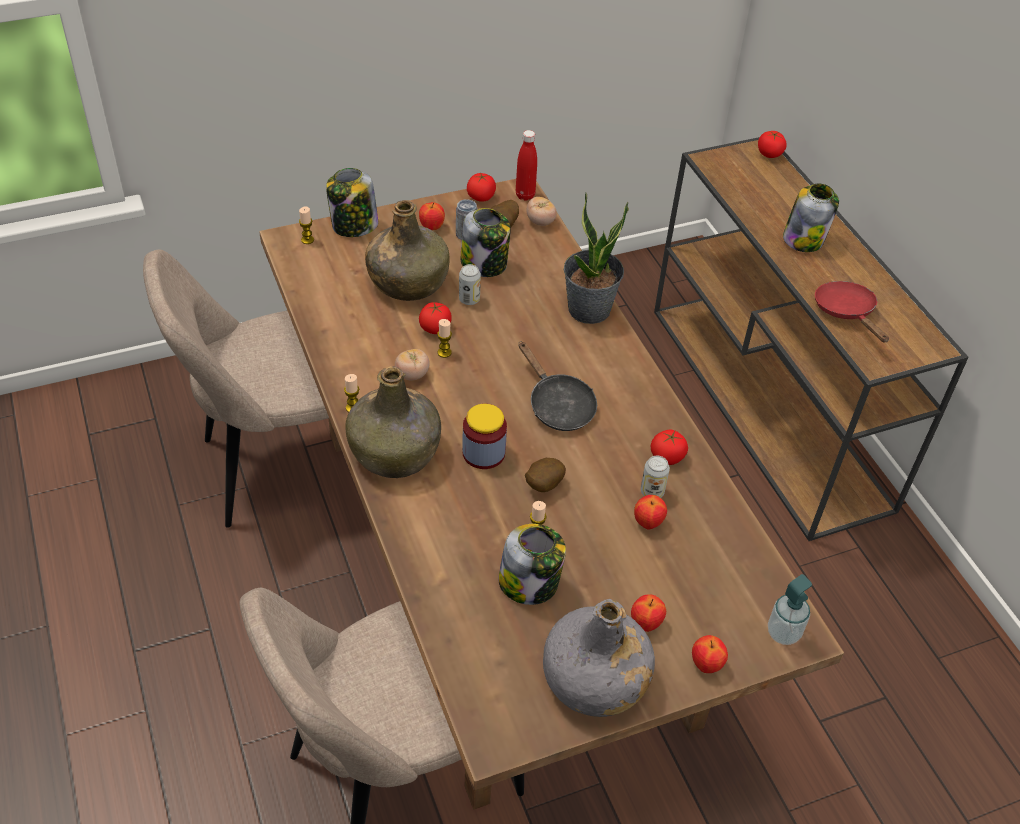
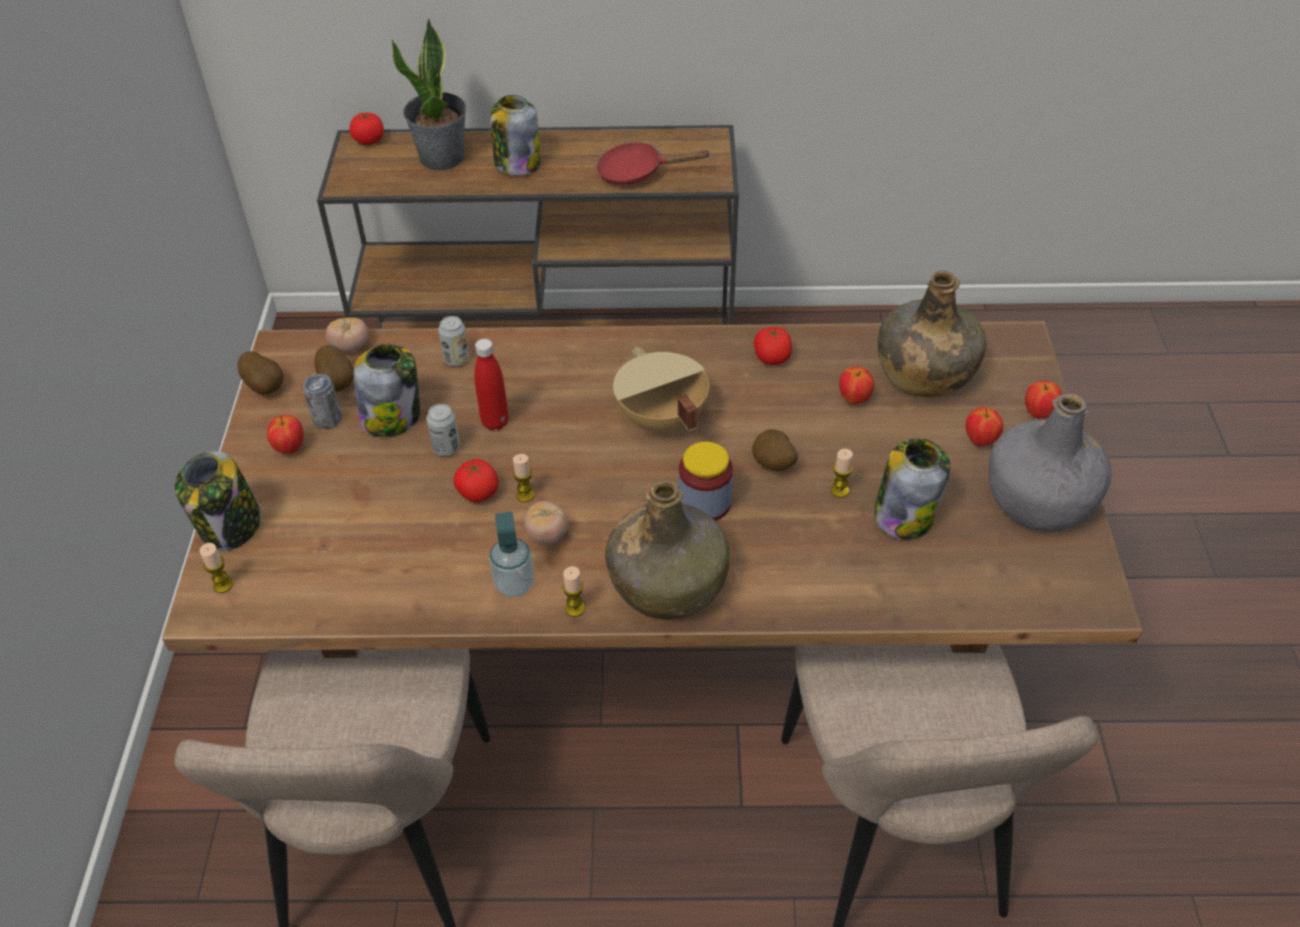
camera: 65 degrees left, 0 degrees up
green bottle [365,200,449,301] -> green bottle moved to [878,271,986,398]
tomato [467,172,496,202] -> potato [237,351,284,395]
red bottle [516,130,537,201] -> red bottle moved to [474,339,509,430]
black frying pan [519,341,597,431] -> beige cooking pot [613,348,709,433]
potted plant [564,193,629,324] -> potted plant moved to [391,19,467,170]
can [641,456,670,498] -> can moved to [438,316,470,366]
soap dispenser [768,574,812,645] -> soap dispenser moved to [489,512,534,597]

